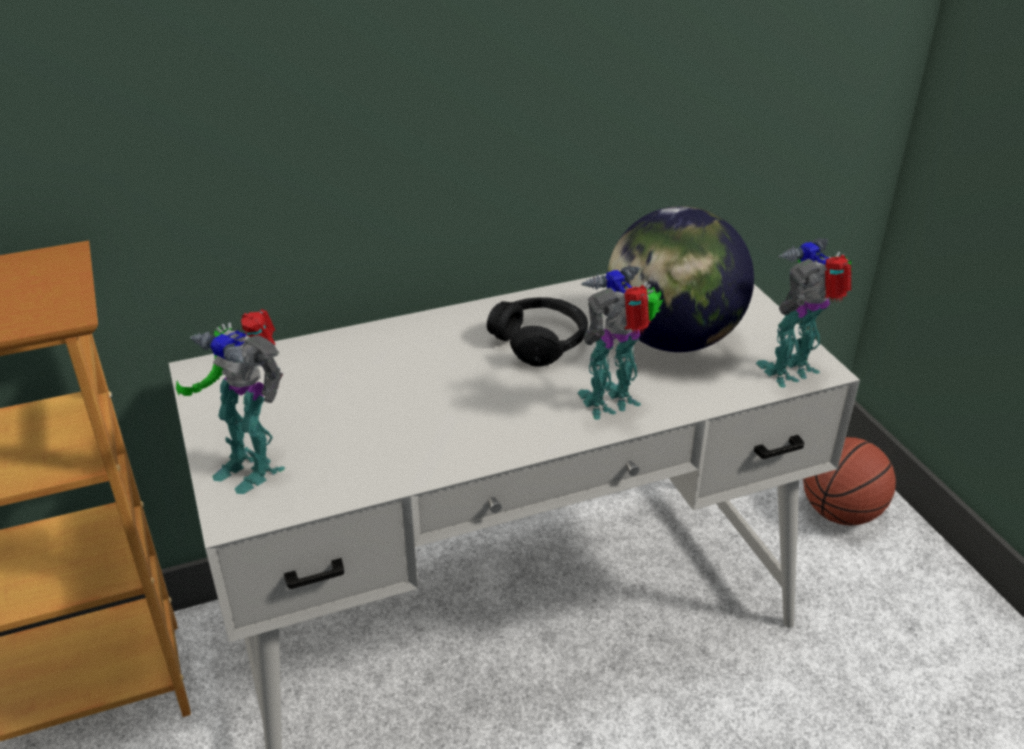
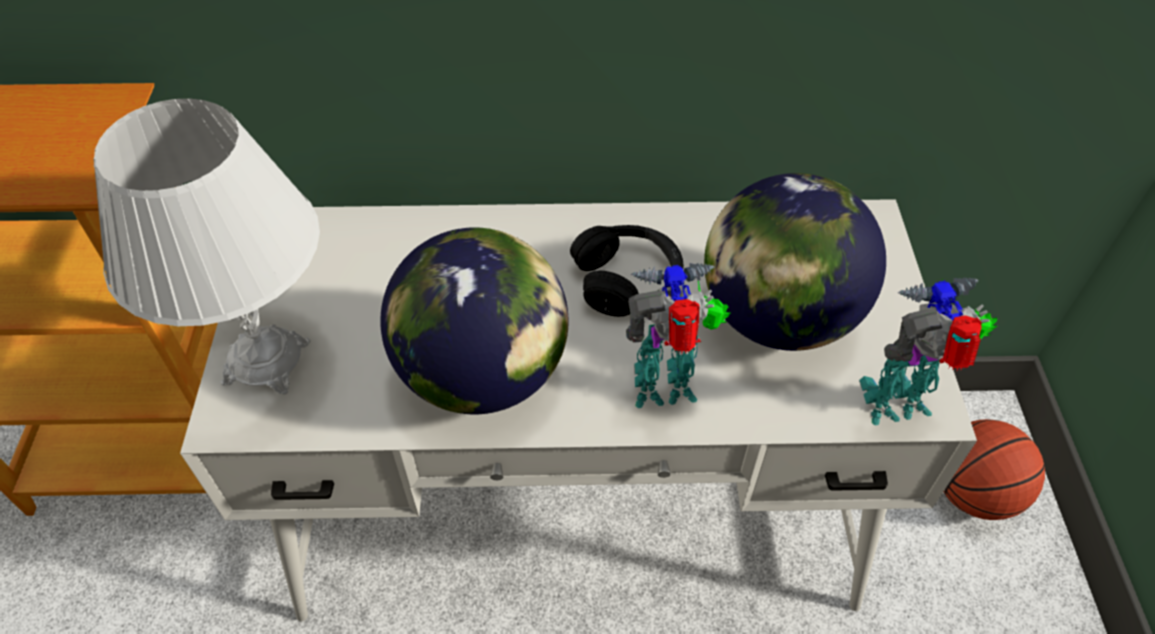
camera: 20 degrees right, 15 degrees up
toy robot [176,309,285,494] -> white table lamp [94,99,320,395]
none -> globe [380,227,568,414]

